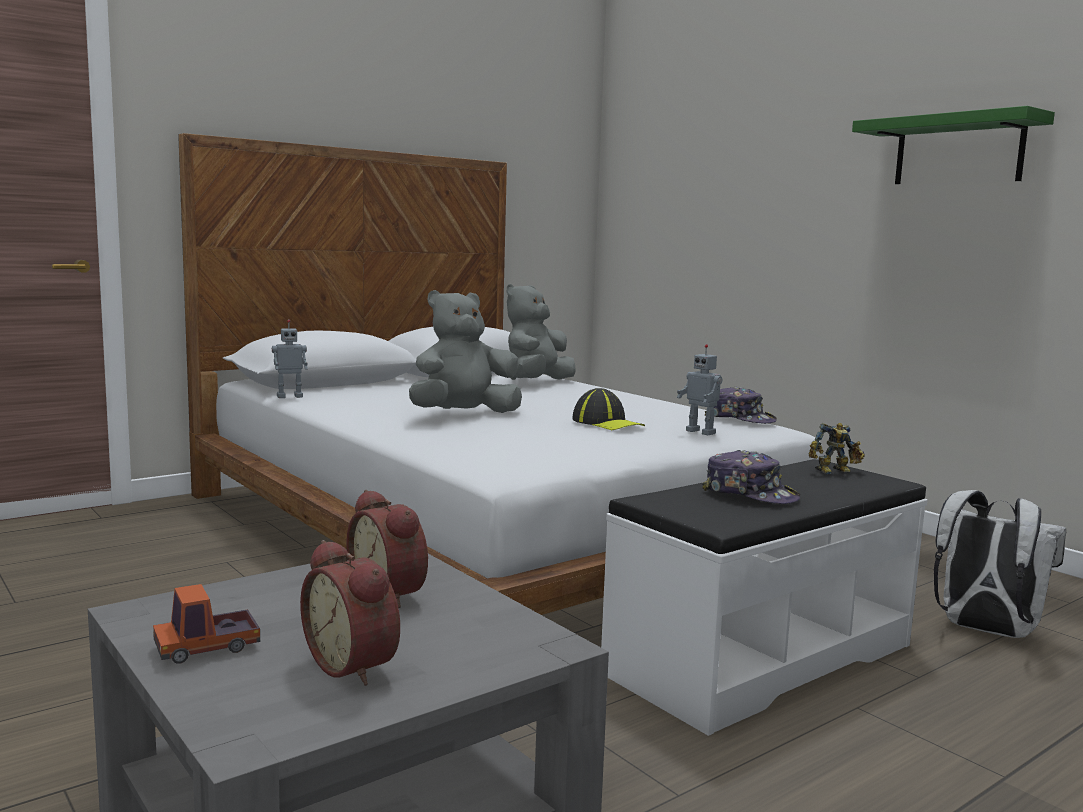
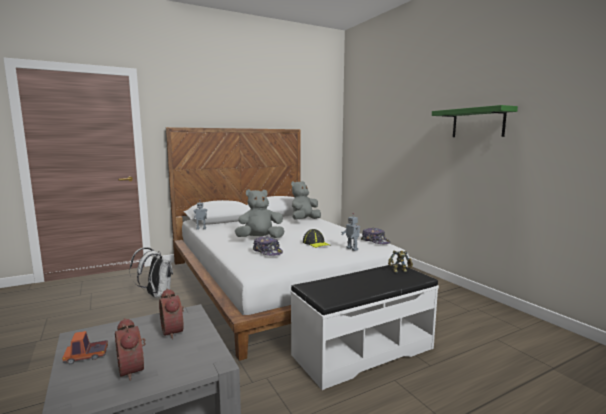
camera: 10 degrees right, 0 degrees up
cap [702,450,800,504] -> cap moved to [253,236,283,256]
white backpack [934,490,1066,638] -> white backpack moved to [129,247,173,298]

